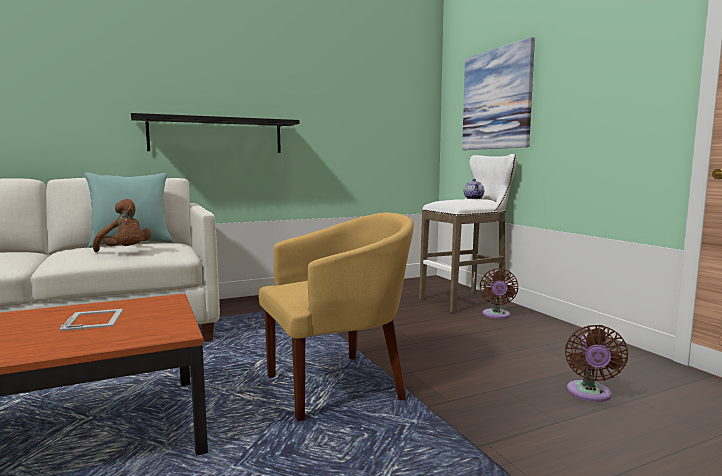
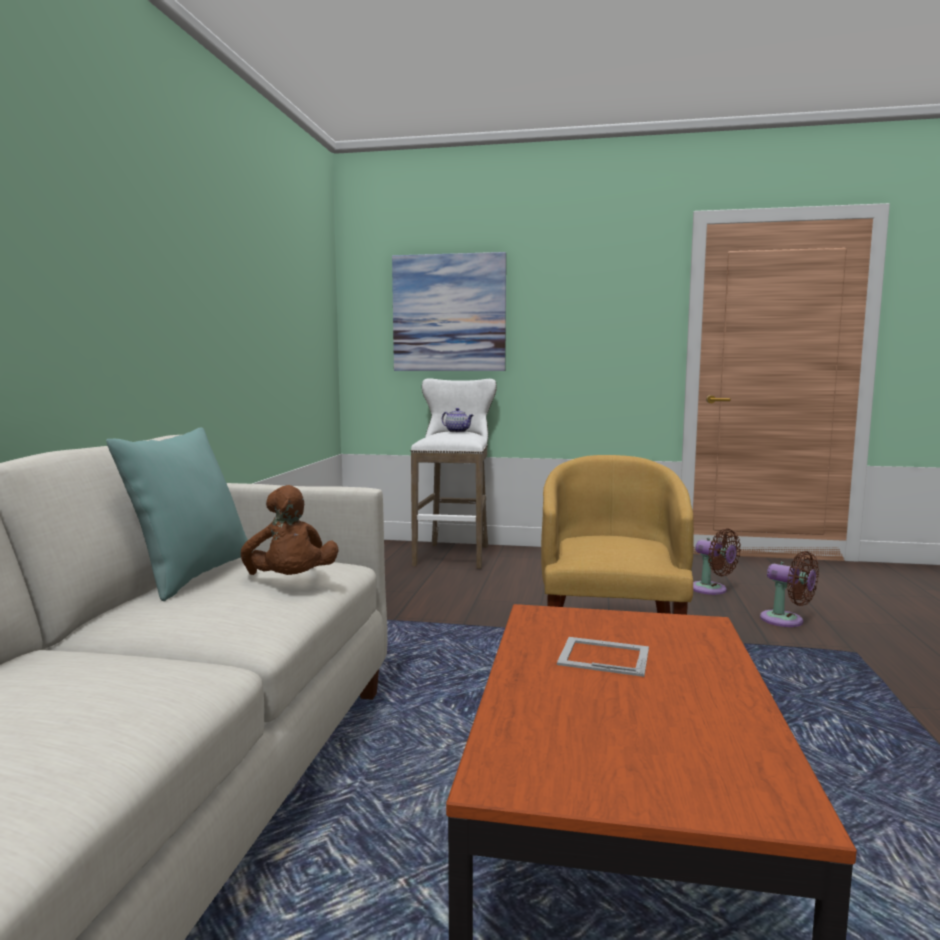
camera: 55 degrees left, 0 degrees up
brown plush toy [93,199,151,252] -> brown plush toy turned 90 degrees clockwise [241,485,339,575]
black shelf [131,113,300,153] -> none
brown fan [480,268,518,319] -> brown fan moved to [760,551,819,627]

